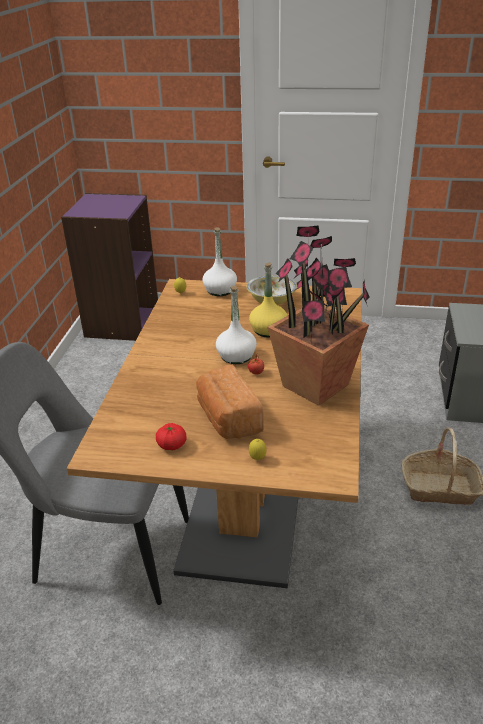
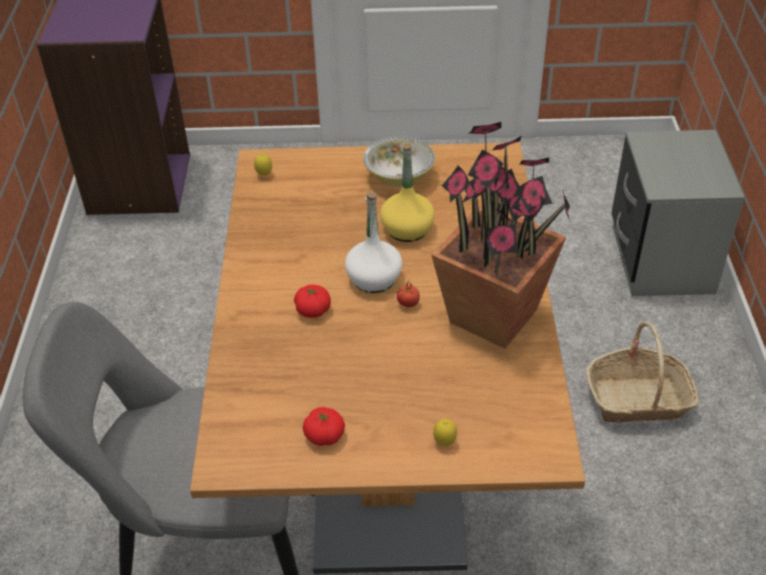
camera: 10 degrees left, 10 degrees up
bread [196,365,263,439] -> none
white bottle [202,227,237,296] -> none
none -> tomato [294,285,331,318]

